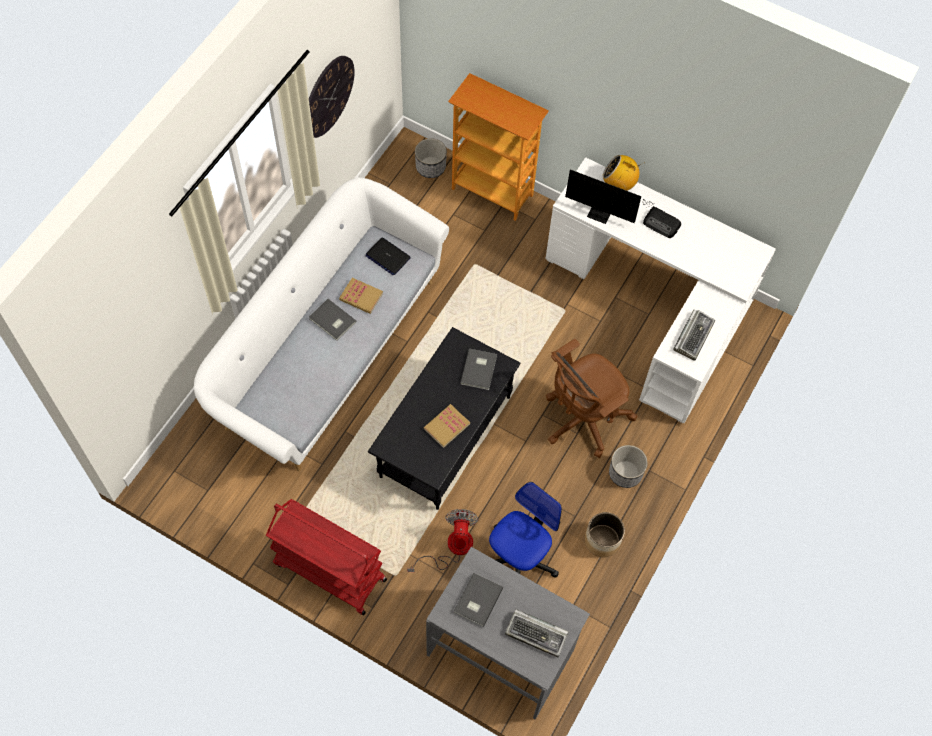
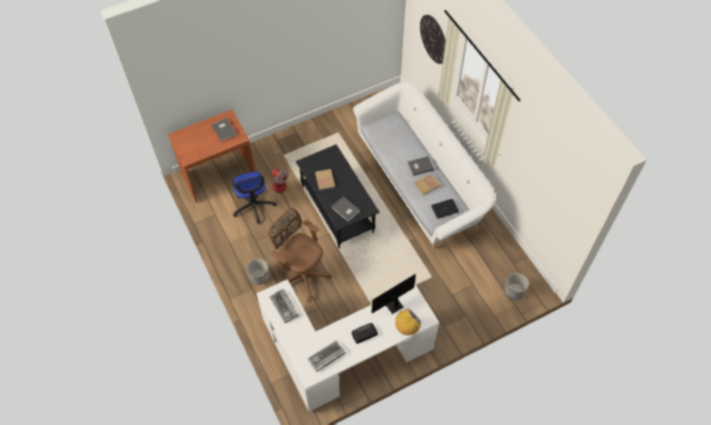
camera: 125 degrees right, 5 degrees down
red cart [266,499,387,615] -> none
wall clock [309,56,355,138] -> wall clock moved to [420,15,446,64]
grey desk [426,547,590,720] -> brown desk [167,109,255,203]
bookcase [448,73,549,221] -> none
keyboard [505,609,569,658] -> keyboard moved to [308,340,346,372]
brown office chair [546,339,637,458] -> brown office chair turned 45 degrees counterclockwise [268,208,331,303]
planter [585,512,625,557] -> none

